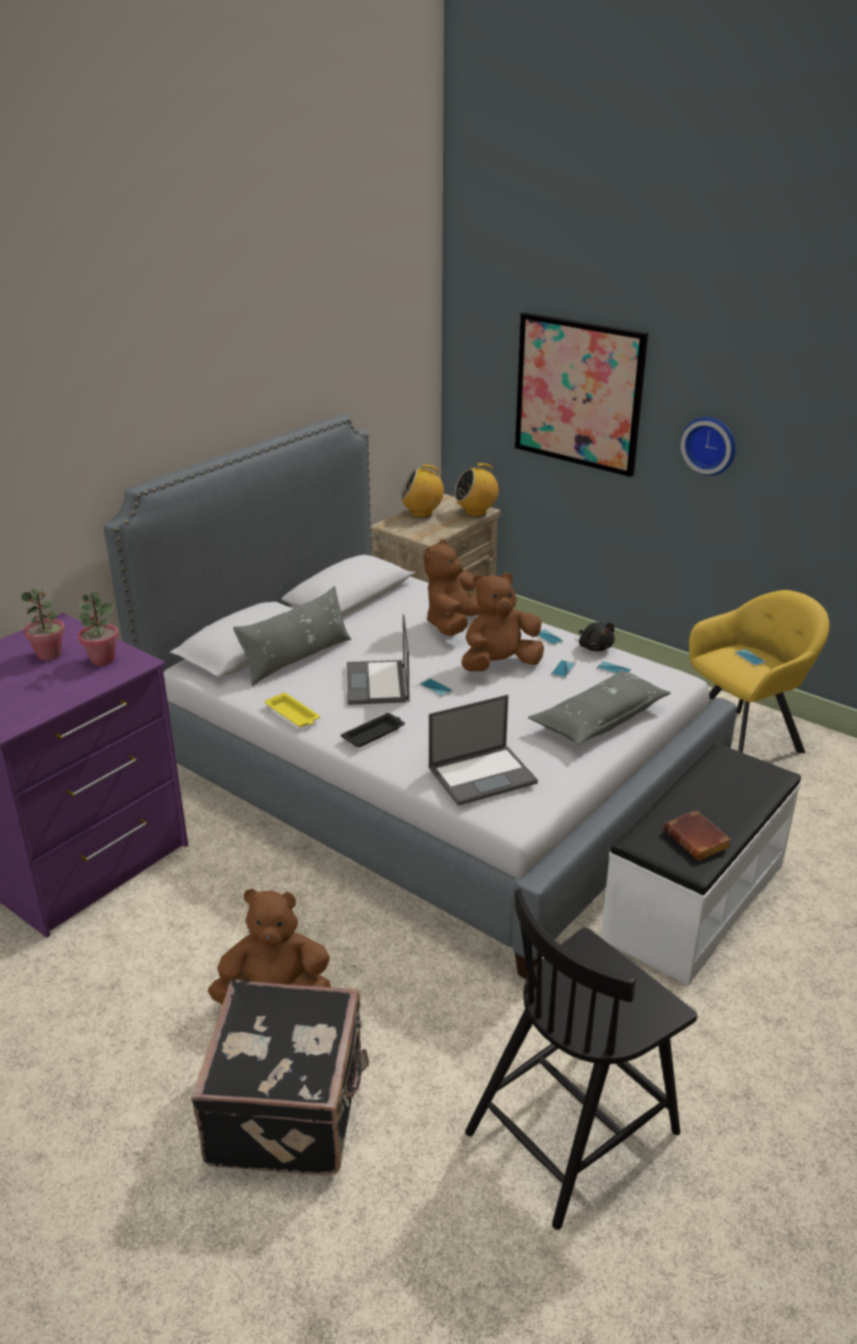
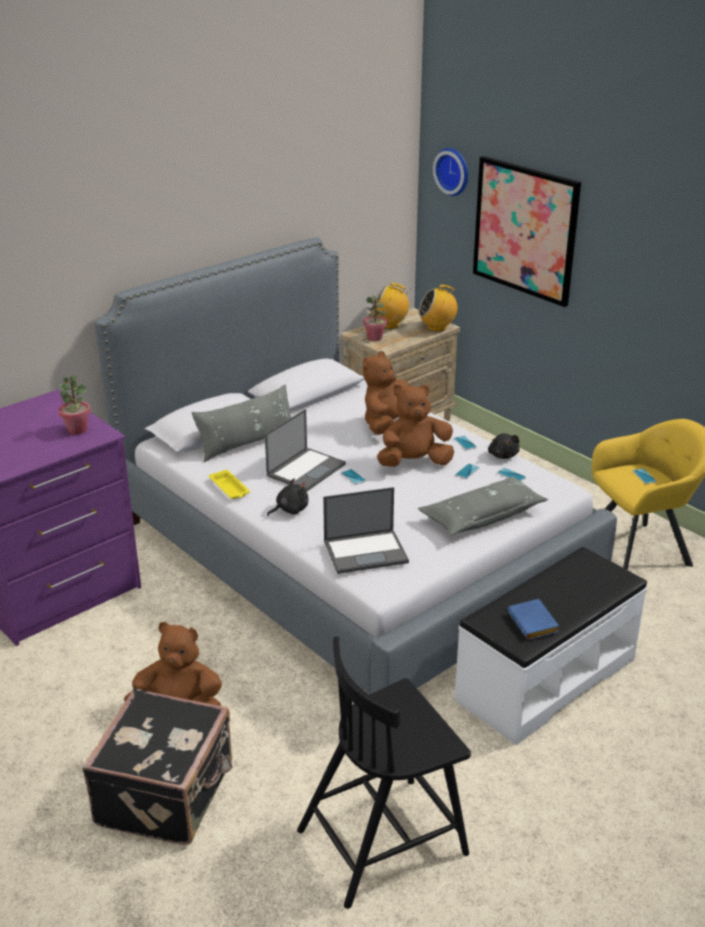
camera: 10 degrees right, 0 degrees up
potted plant [21,589,65,660] -> potted plant moved to [363,295,387,341]
black tray [341,713,405,747] -> black plush toy [267,478,309,516]
laptop [347,614,409,705] -> laptop turned 150 degrees counterclockwise [265,409,346,492]
brown book [663,810,732,861] -> blue book [507,599,559,640]
wall clock [681,417,736,475] -> wall clock moved to [433,148,468,196]

